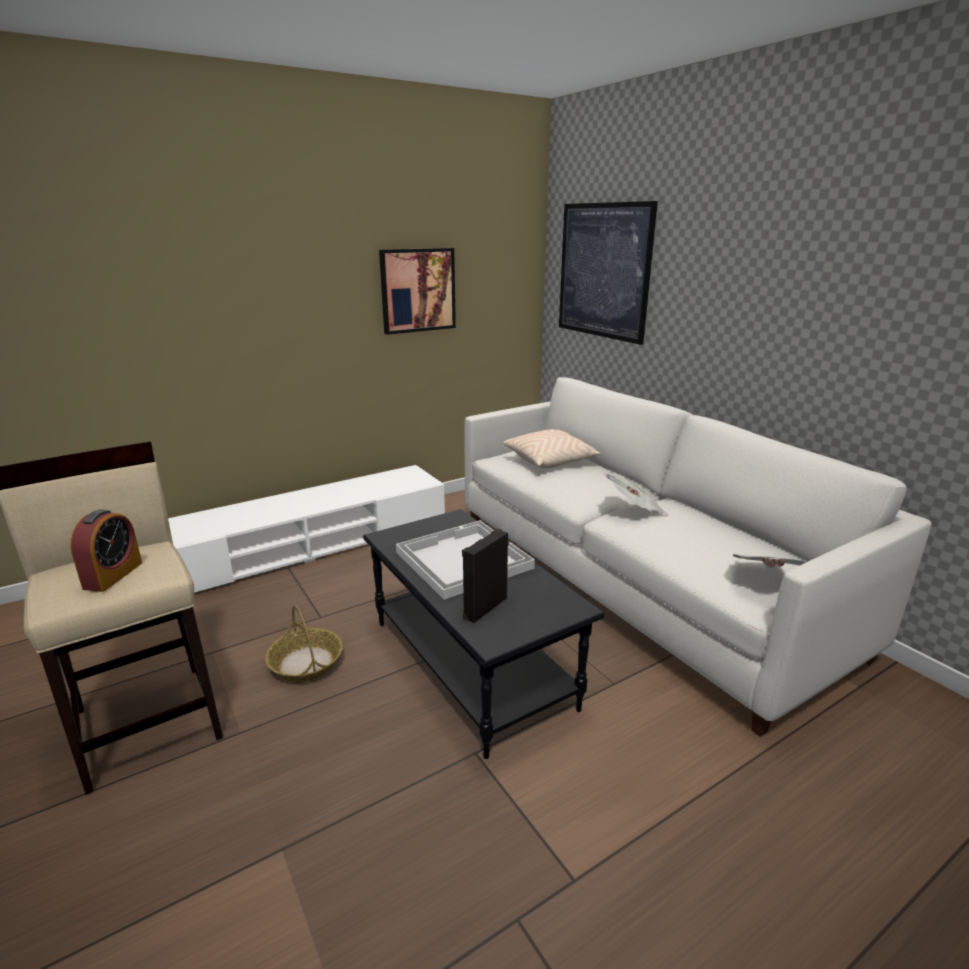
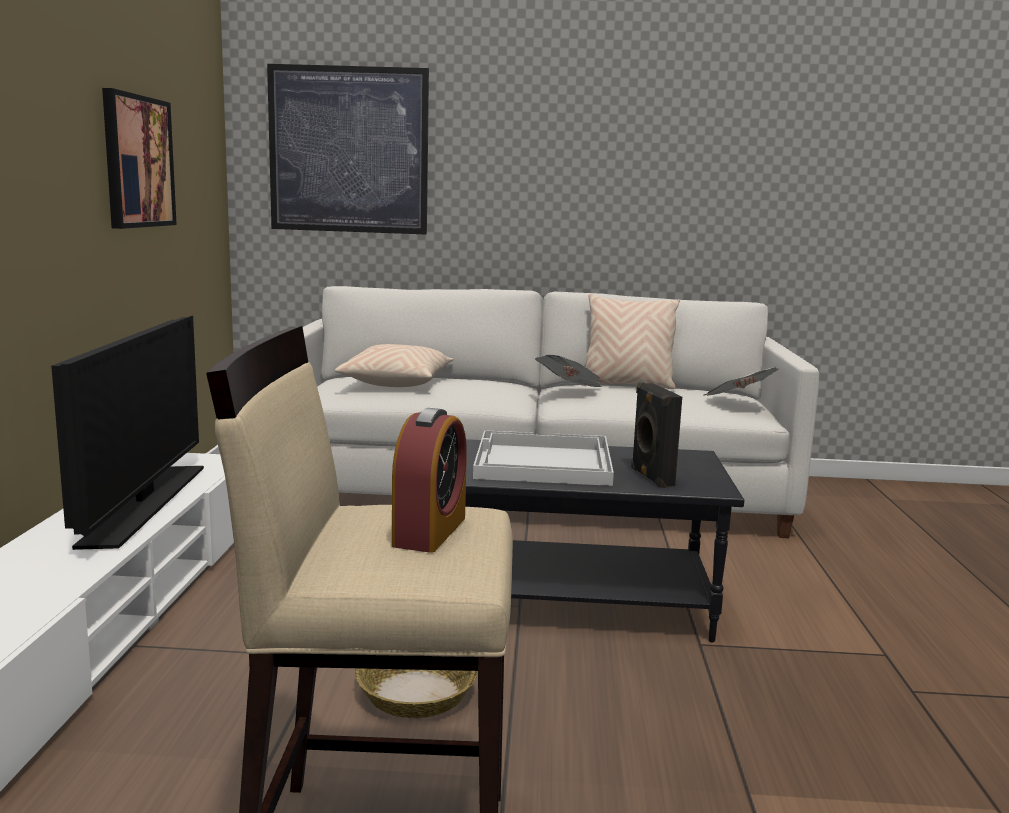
camera: 55 degrees left, 10 degrees down
alarm clock [70,510,142,592] -> alarm clock turned 60 degrees clockwise [392,408,467,553]
none -> television [51,316,204,550]
none -> beige pillow [581,294,680,389]

